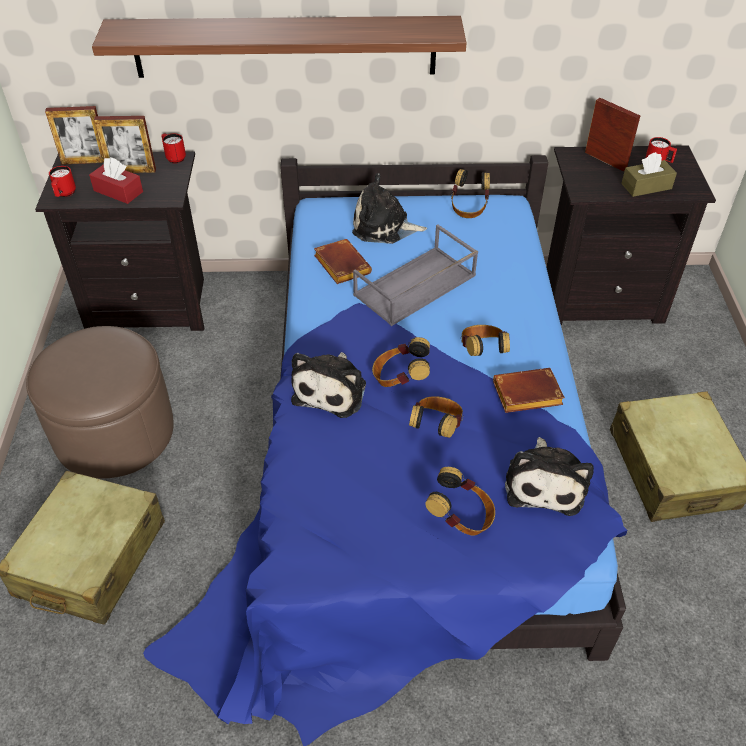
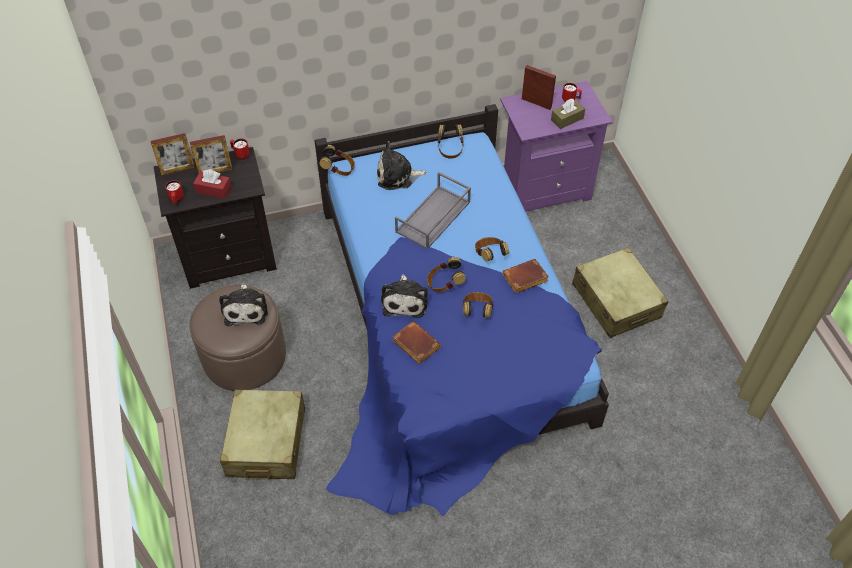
camera: 15 degrees left, 5 degrees up
shelf [92,16,466,78] -> none
brown book [314,239,372,284] -> brown book moved to [392,321,441,364]
headphones [425,467,495,536] -> headphones moved to [319,145,355,176]
plush toy [505,437,594,516] -> plush toy moved to [219,283,268,326]
black nightstand [546,145,716,325] -> purple nightstand [500,81,612,212]

